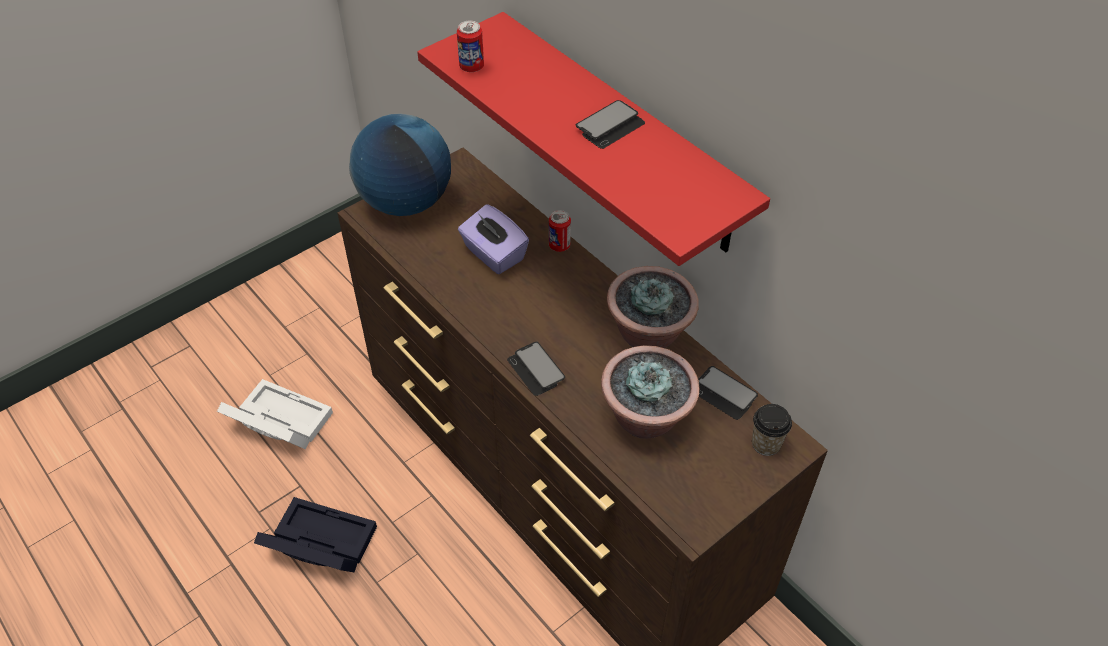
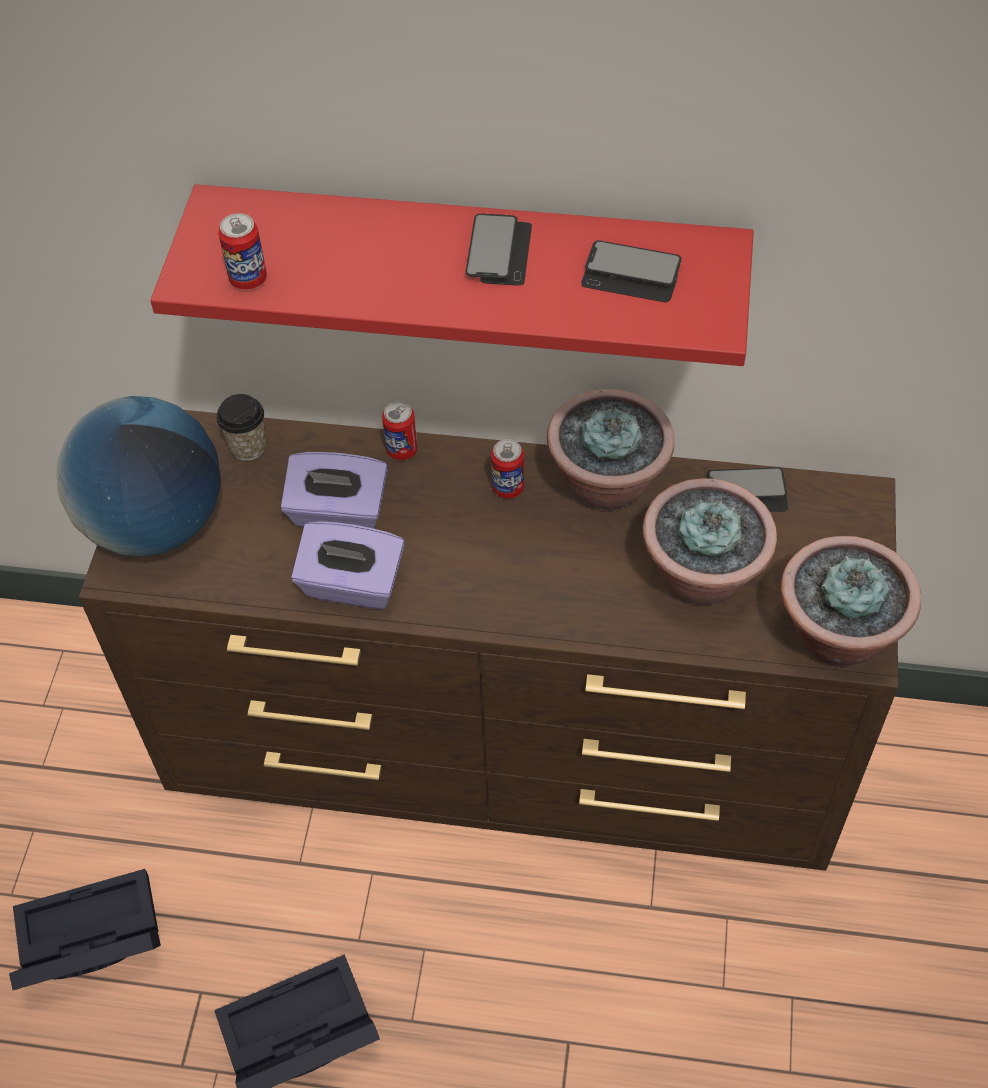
camera: 40 degrees left, 5 degrees up
white storage box [217,379,333,449] -> black storage box [9,869,161,990]
phone [507,342,565,396] -> phone moved to [581,240,682,302]
cup [752,404,792,456] -> cup moved to [217,394,266,461]
none -> purple tissue box [291,521,405,609]
none -> can [491,439,524,499]
none -> potted plant [781,536,921,666]

